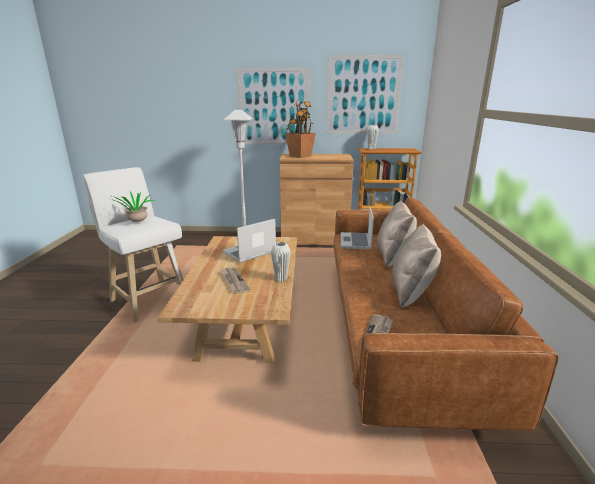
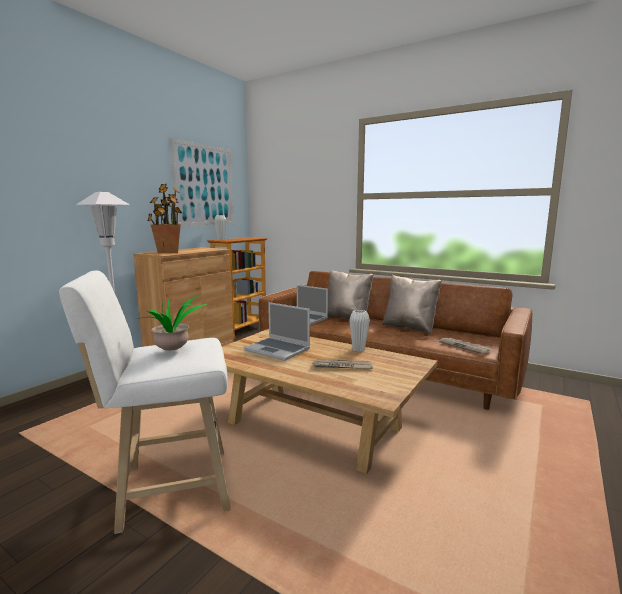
camera: 60 degrees left, 10 degrees down
laptop [222,219,276,263] -> laptop turned 45 degrees counterclockwise [244,302,310,361]
picture [236,68,310,144] -> none

